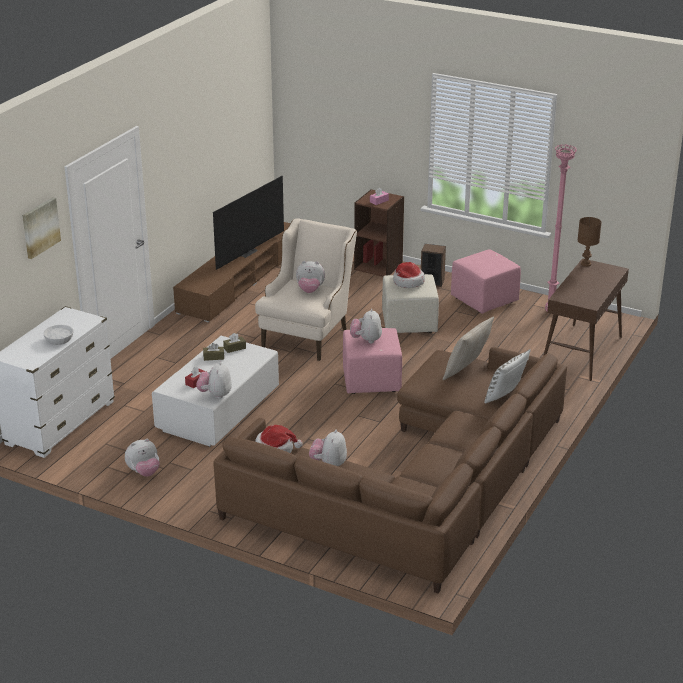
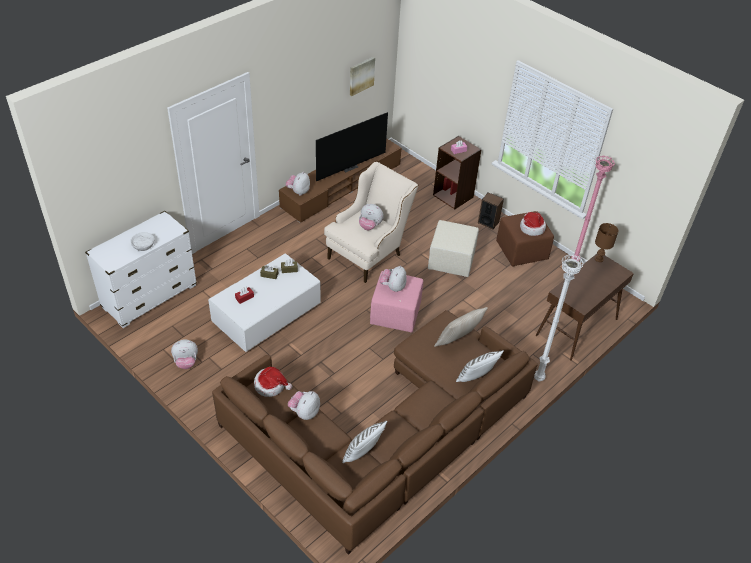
camera: 15 degrees right, 15 degrees up
picture [22,197,61,259] -> picture moved to [350,57,375,96]
plush toy [196,362,232,399] -> plush toy moved to [285,172,310,195]
hat [393,262,425,288] -> hat moved to [520,212,546,236]
pink ottoman [451,249,521,314] -> brown ottoman [496,211,554,267]
none -> white pillow [342,421,387,463]
none -> white floor lamp [534,255,584,382]

